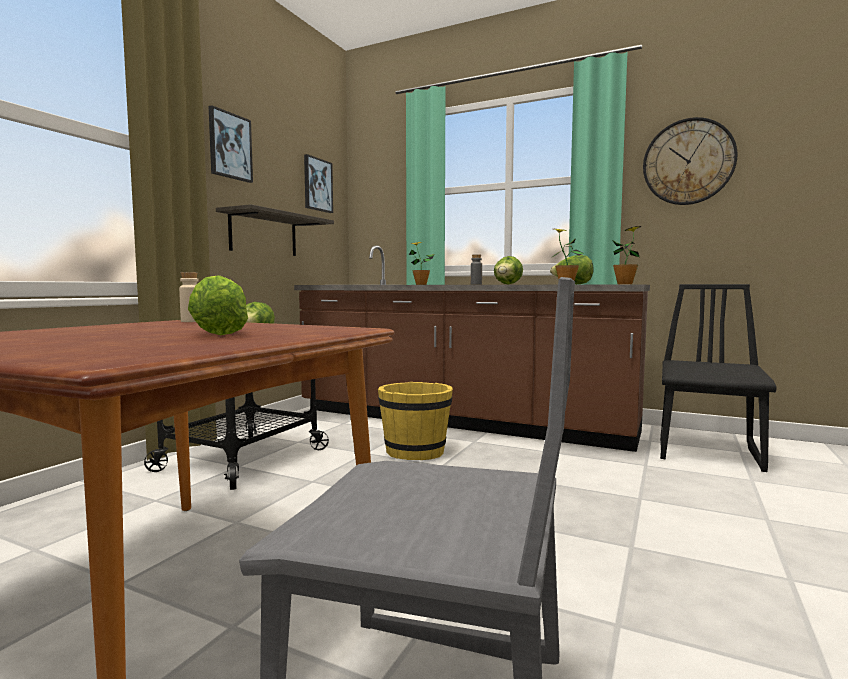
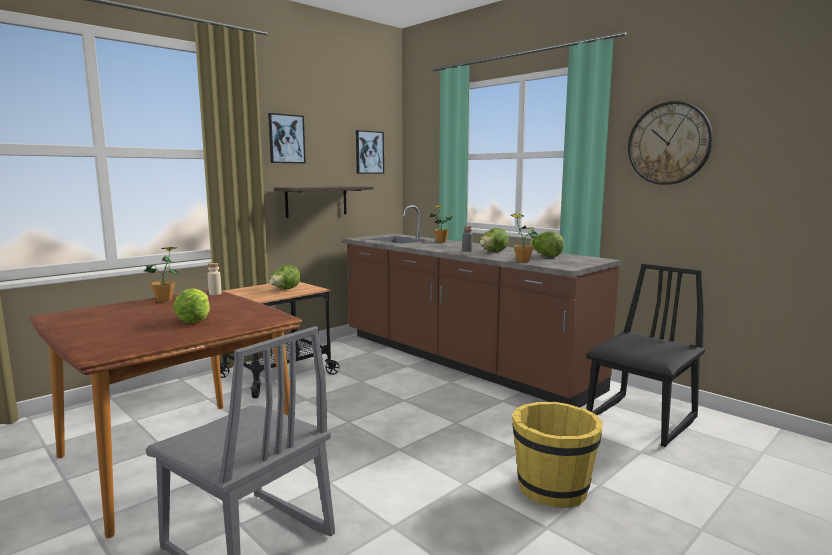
camera: 20 degrees right, 5 degrees up
yellow bucket [378,382,453,460] -> yellow bucket moved to [512,402,603,508]
potted plant [612,226,641,284] -> potted plant moved to [144,247,178,302]

